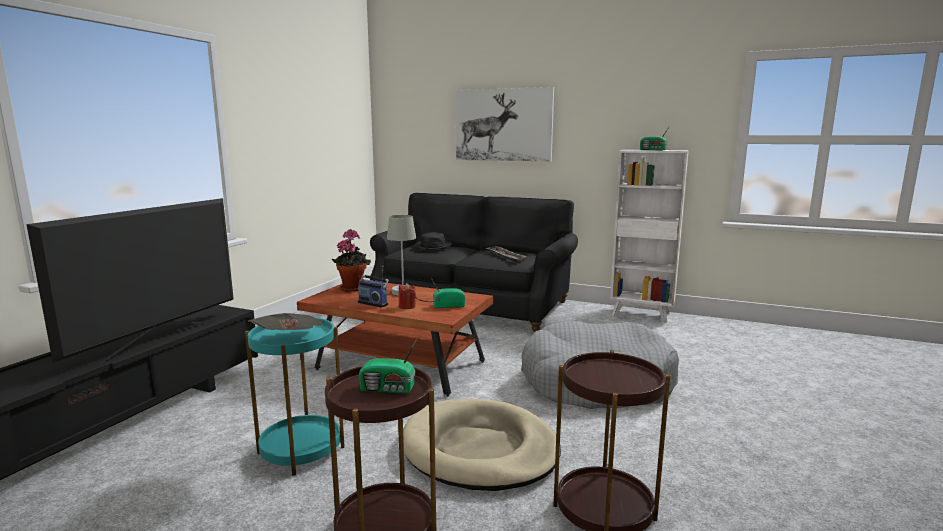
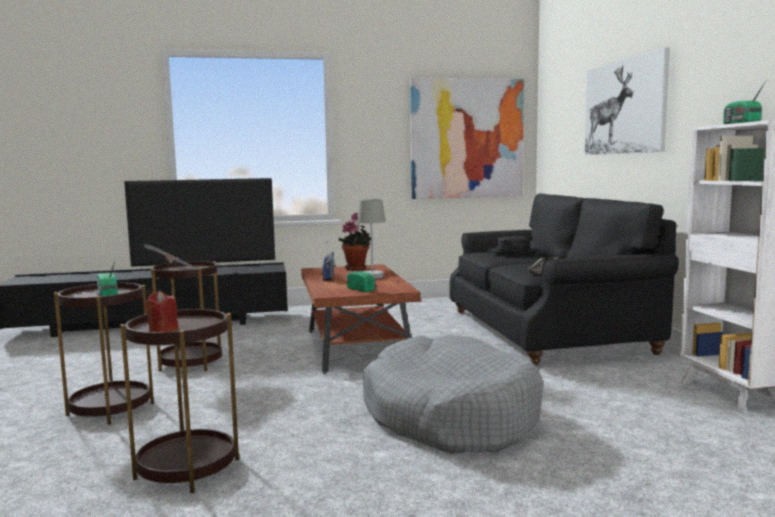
camera: 55 degrees right, 5 degrees down
turquoise side table [245,317,344,476] -> brown side table [151,261,222,371]
red candle [399,283,416,309] -> red candle moved to [145,291,179,332]
beige dog bed [403,399,561,491] -> none
none -> picture [410,78,524,199]

